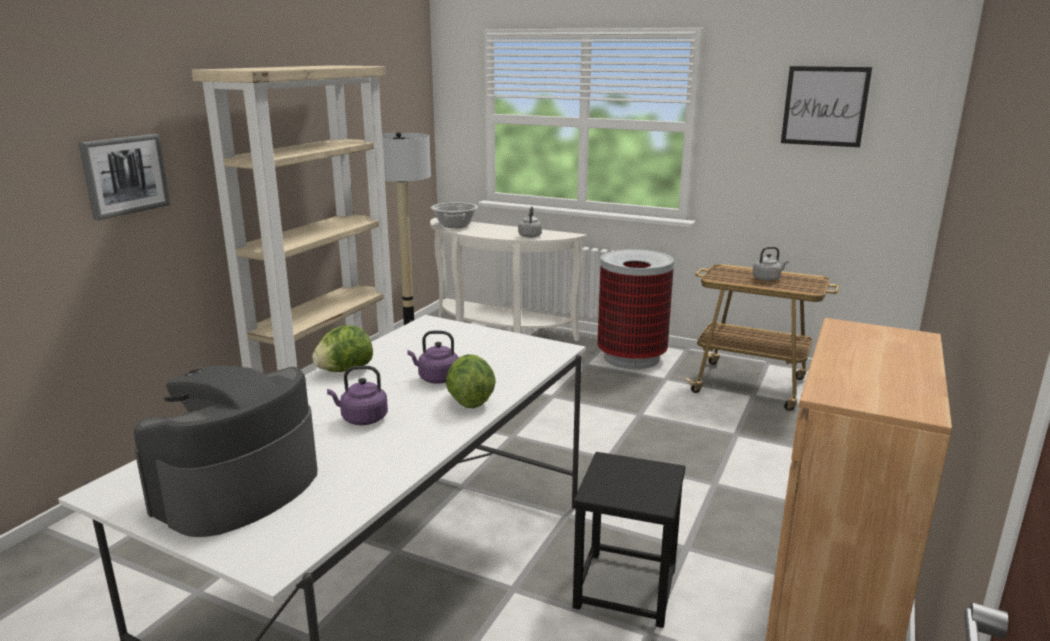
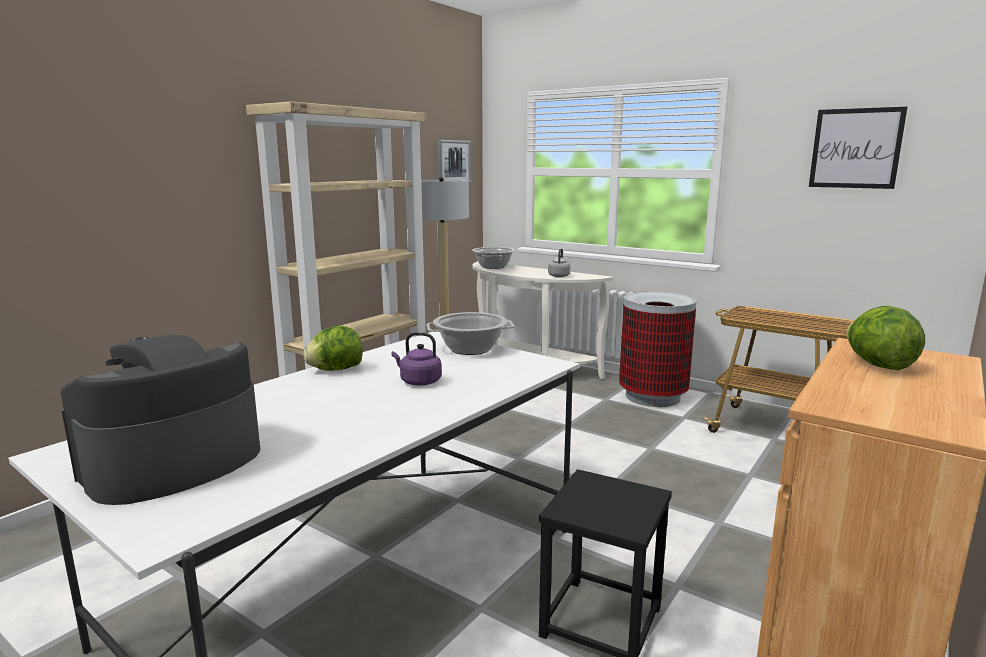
camera: 10 degrees right, 5 degrees down
picture [78,134,170,220] -> picture moved to [437,140,471,184]
purple kettle [327,366,388,425] -> none
lettuce [446,354,496,408] -> lettuce moved to [847,306,925,370]
grey kettle [753,247,789,281] -> none
none -> cooking pot [427,312,515,355]

